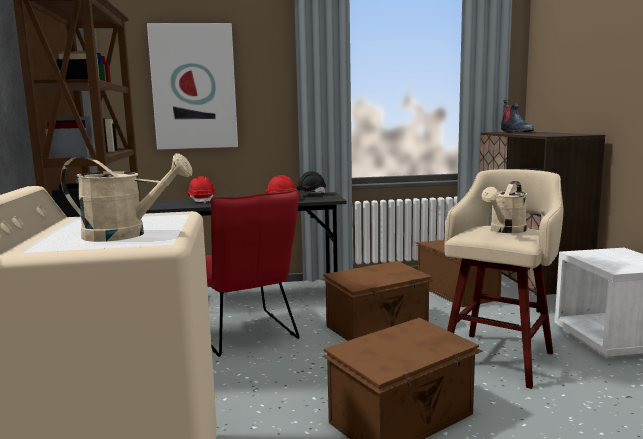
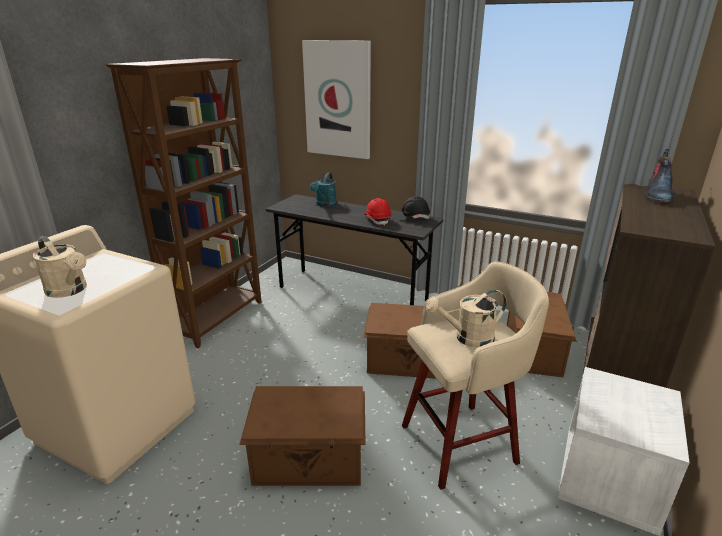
camera: 35 degrees right, 15 degrees up
red hard hat [187,176,216,203] -> turquoise watering can [310,173,337,207]
red chair [205,189,299,357] -> none

